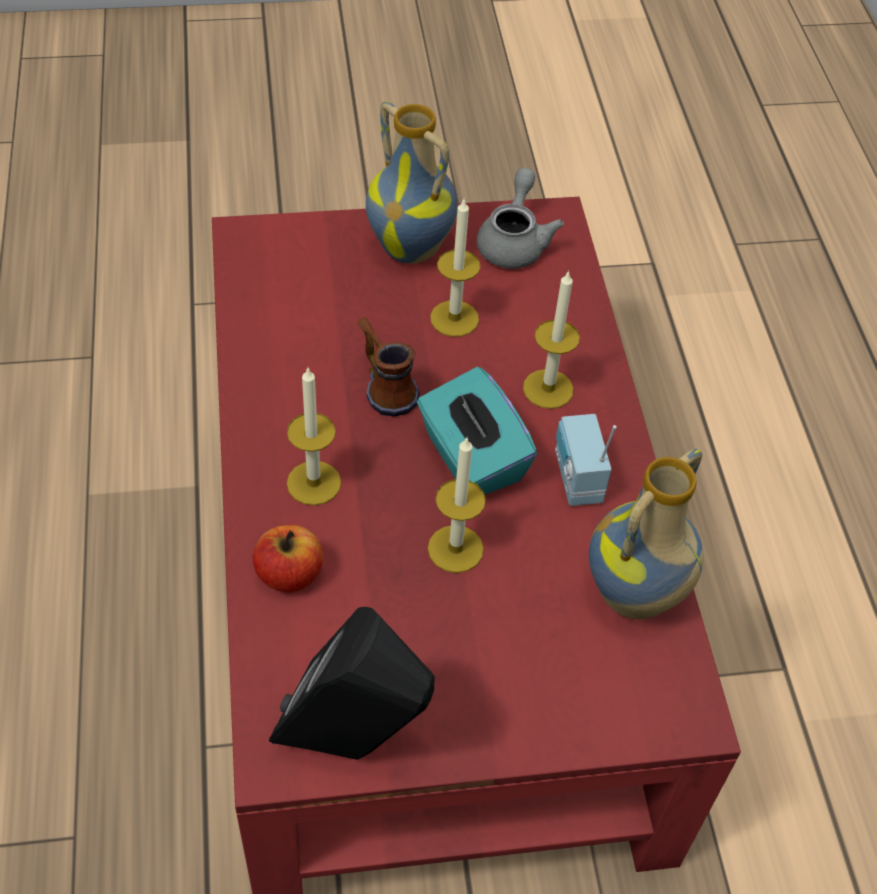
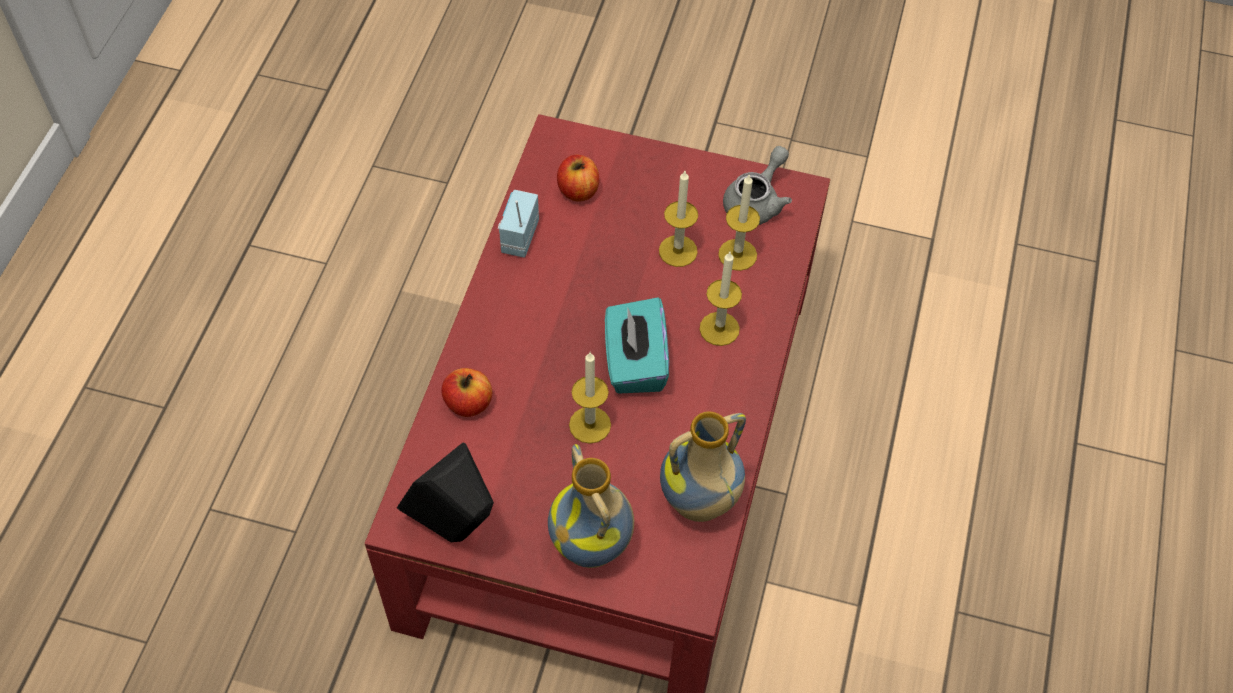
camera: 25 degrees right, 5 degrees up
candle [287,368,341,506] -> candle moved to [718,175,760,271]
mug [357,317,420,417] -> none
vase [366,101,458,264] -> vase moved to [548,444,634,568]
radio [555,414,617,506] -> radio moved to [498,190,539,258]
none -> apple [557,155,599,201]

